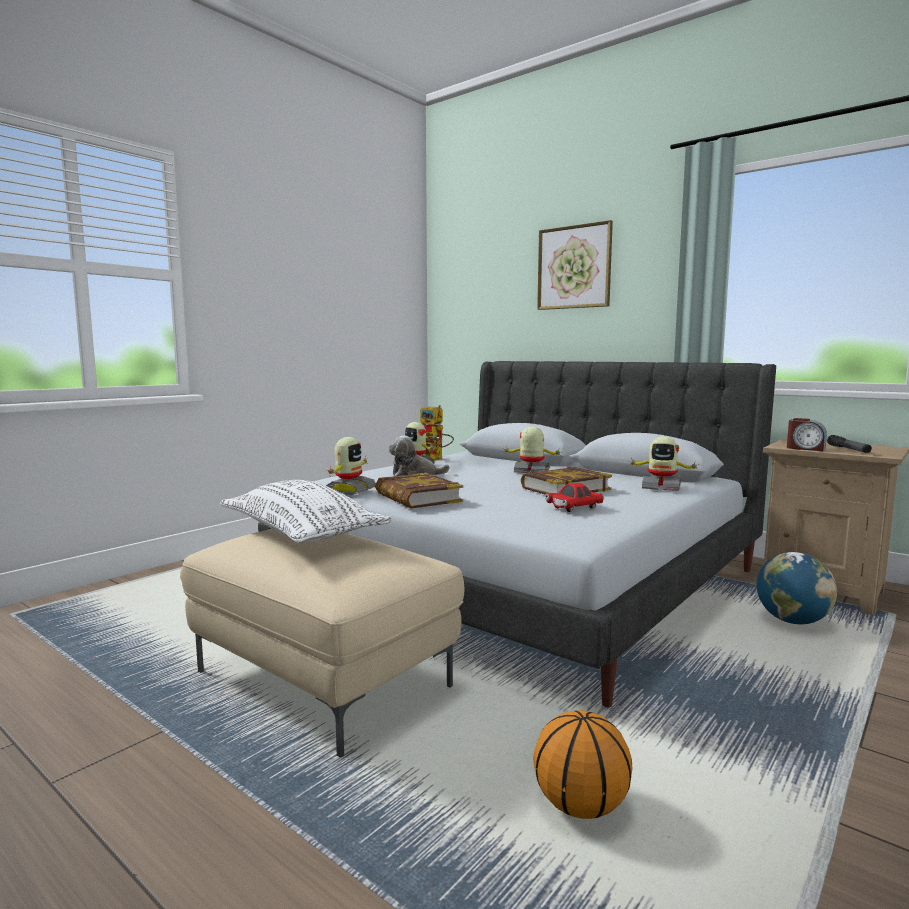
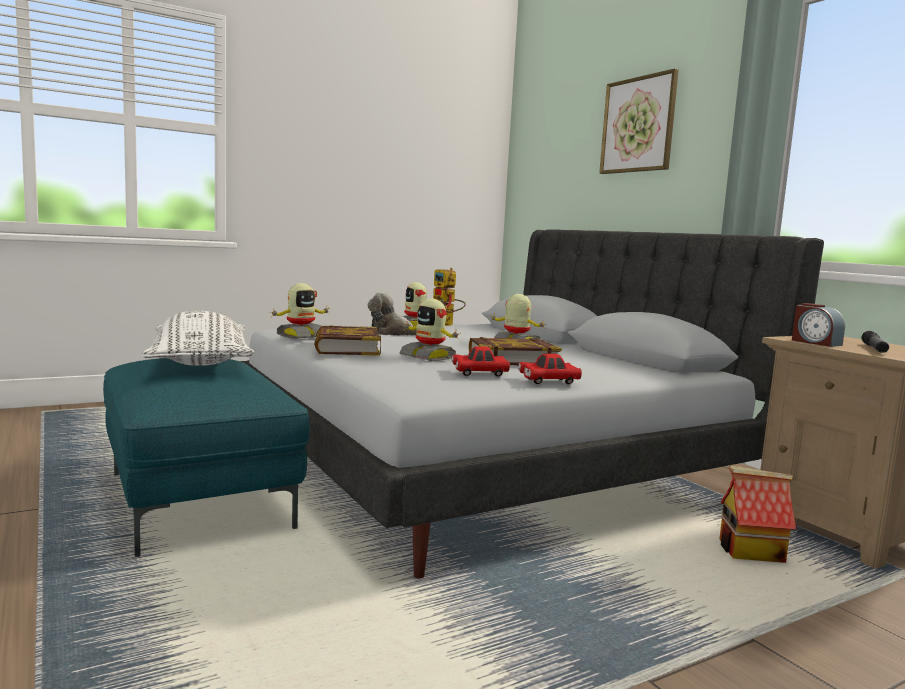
camera: 20 degrees right, 0 degrees up
beige ottoman [180,529,464,757] -> turquoise ottoman [103,358,310,557]
basketball [533,710,632,819] -> none
toy robot [627,436,699,491] -> toy robot moved to [400,299,459,361]
globe [757,552,837,624] -> toy house [719,465,796,563]
none -> red toy car [518,354,582,384]

